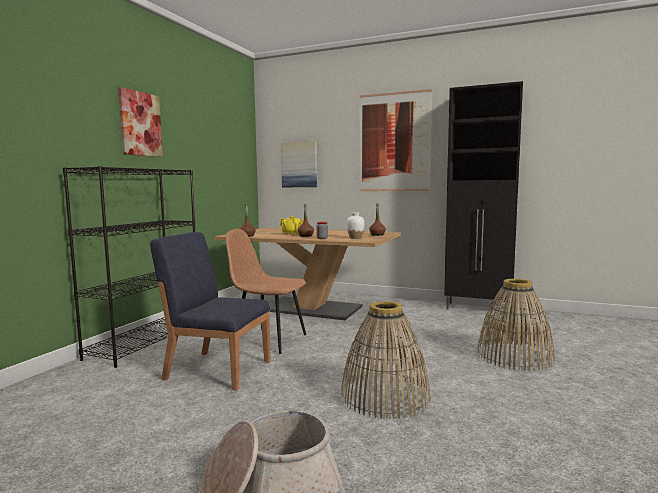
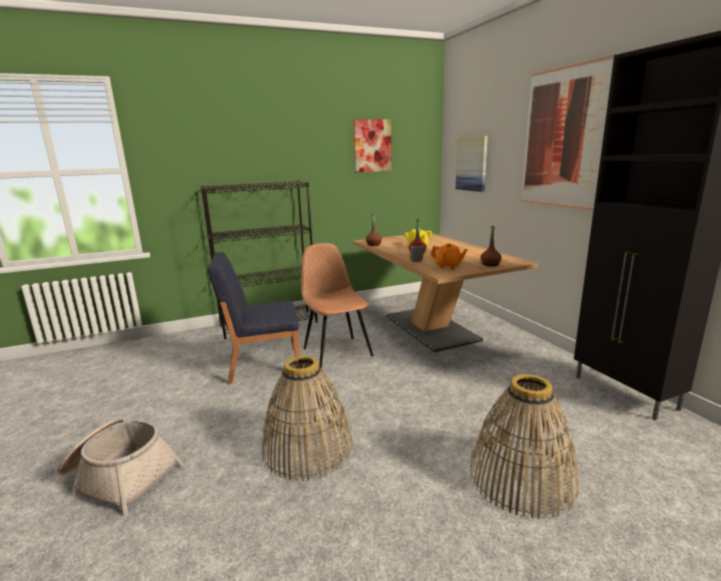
camera: 45 degrees right, 10 degrees up
picture [118,87,163,157] -> picture moved to [353,119,392,173]
blue chair [150,232,270,391] -> blue chair turned 75 degrees counterclockwise [209,252,301,384]
white vase [347,212,364,239] -> orange teapot [431,243,468,269]

